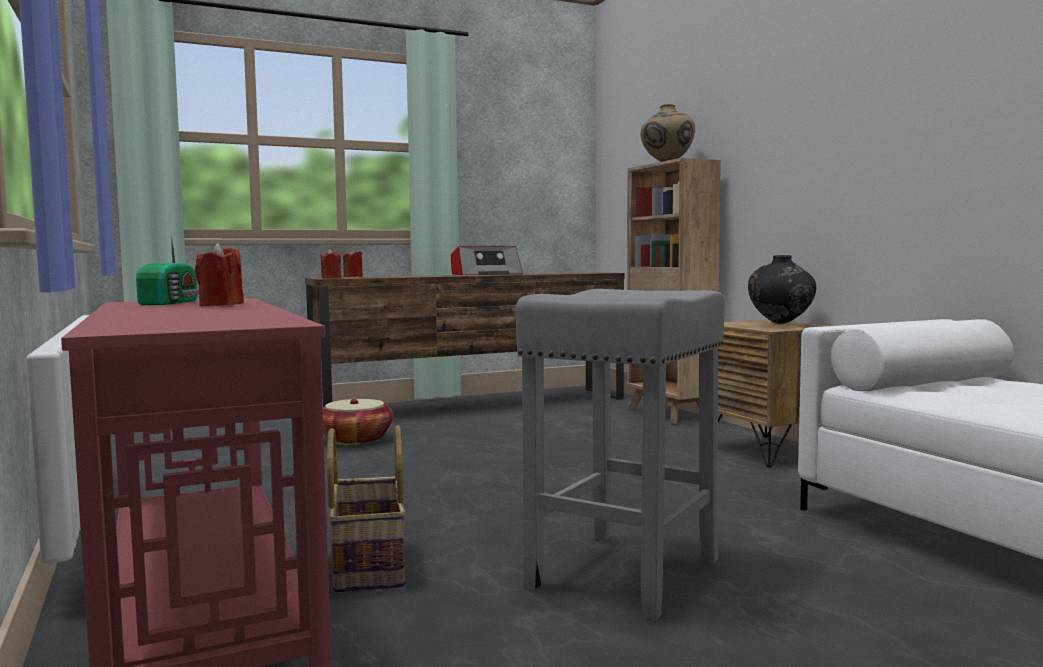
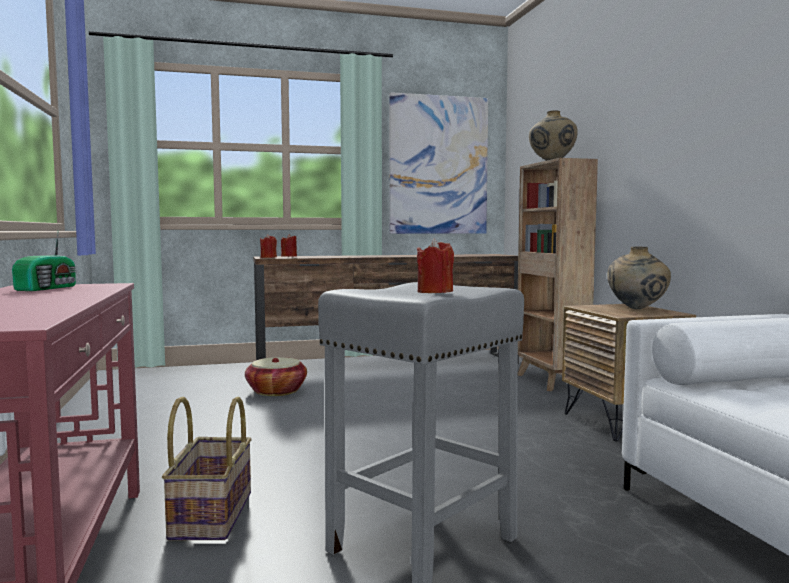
camera: 10 degrees right, 0 degrees up
red candle [195,243,244,306] -> red candle moved to [417,239,454,293]
radio [451,246,523,275] -> none
black vase [748,255,816,324] -> beige vase [607,246,671,309]
none -> picture [389,92,488,234]

